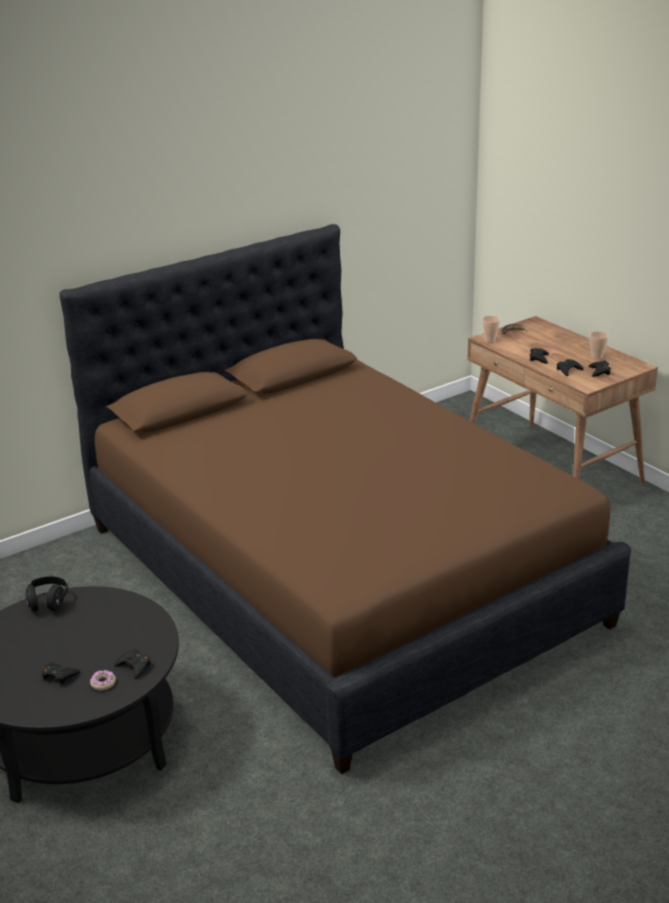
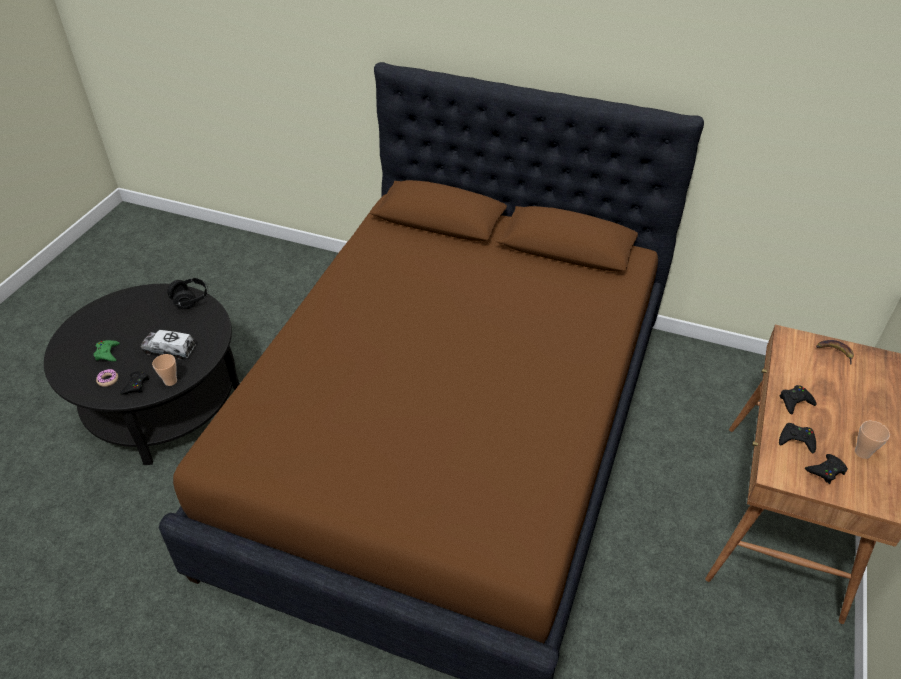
camera: 55 degrees right, 15 degrees up
black game controller [42,662,80,685] -> green game controller [94,340,120,361]
cup [482,316,500,343] -> cup moved to [152,354,177,386]
none -> toy truck [140,330,196,360]

